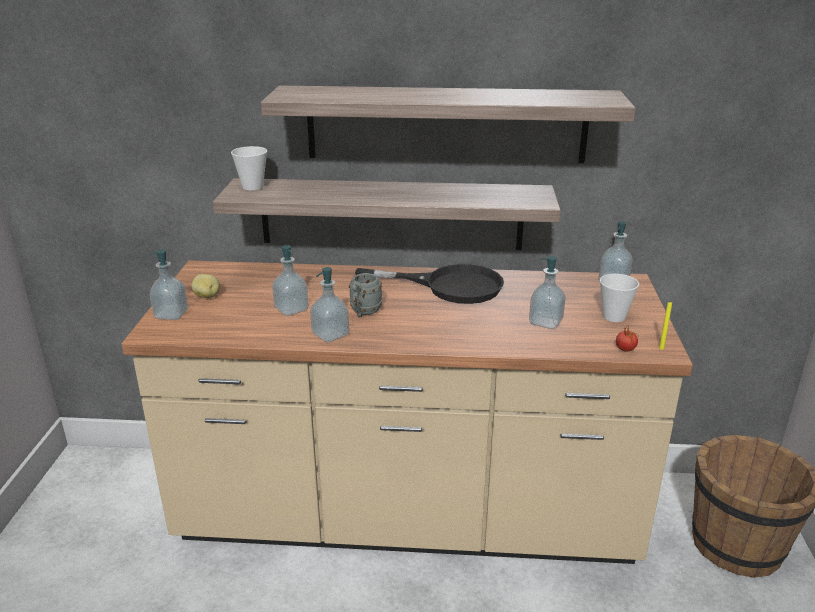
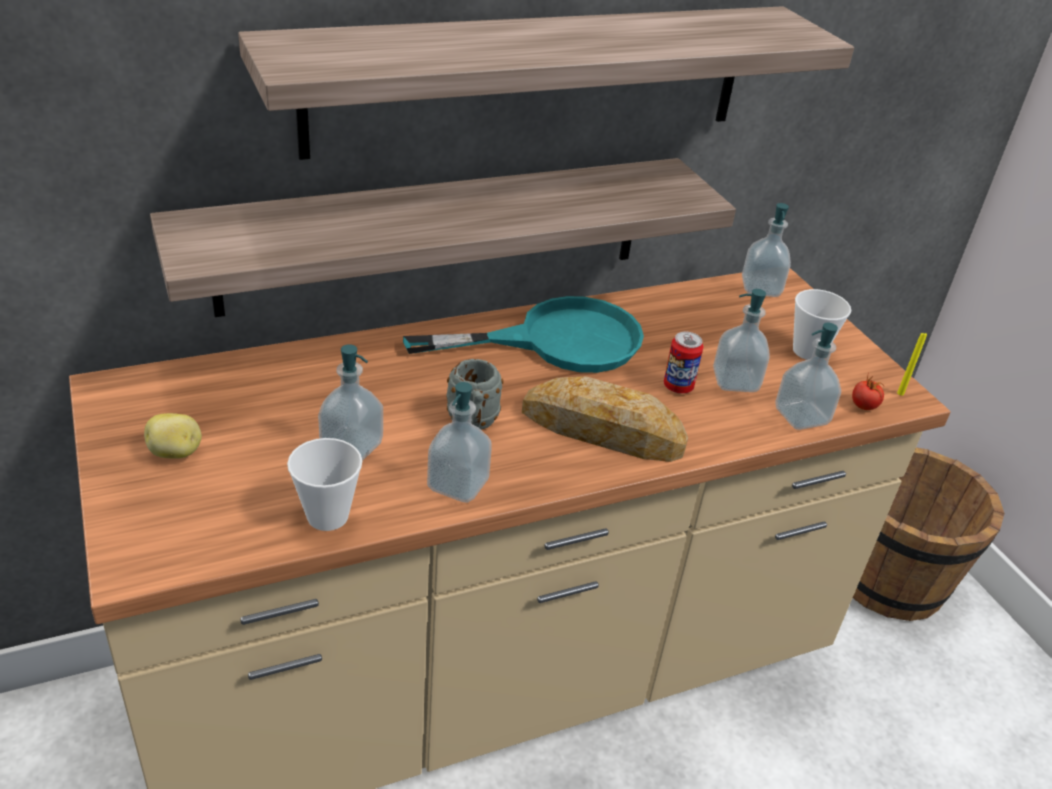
camera: 30 degrees left, 10 degrees up
soap dispenser [150,250,188,320] -> soap dispenser moved to [776,323,841,430]
cup [231,146,267,190] -> cup moved to [287,438,362,531]
black frying pan [355,264,504,304] -> turquoise frying pan [403,296,644,373]
none -> bread [522,376,688,462]
none -> can [664,332,704,394]

